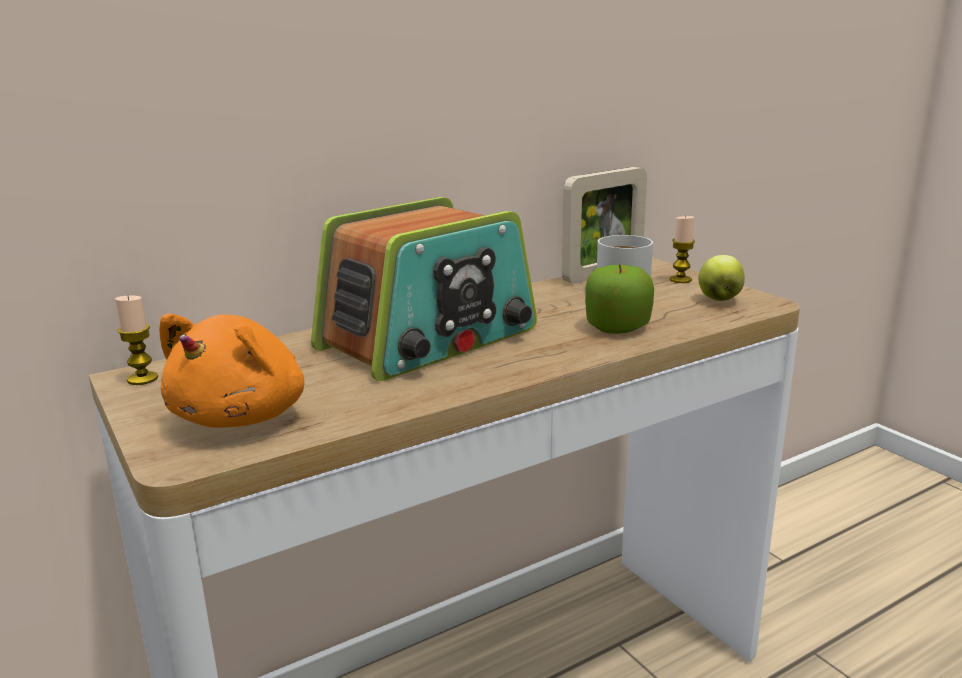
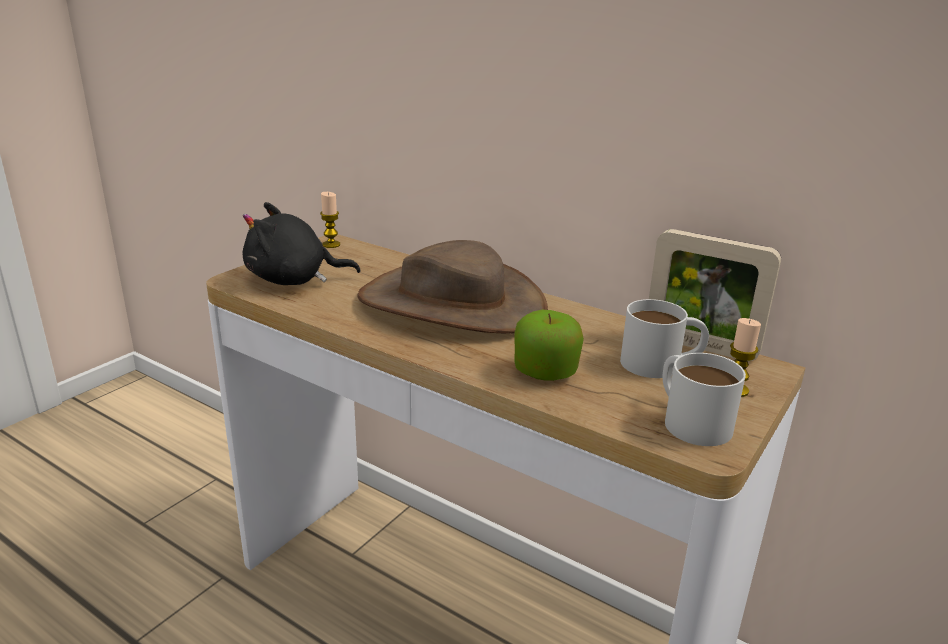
camera: 65 degrees right, 5 degrees up
orange plush toy [159,313,304,428] -> black plush toy [243,202,361,285]
radio [311,197,537,381] -> brown hat [357,240,548,333]
apple [698,255,745,301] -> white mug [663,353,746,446]

